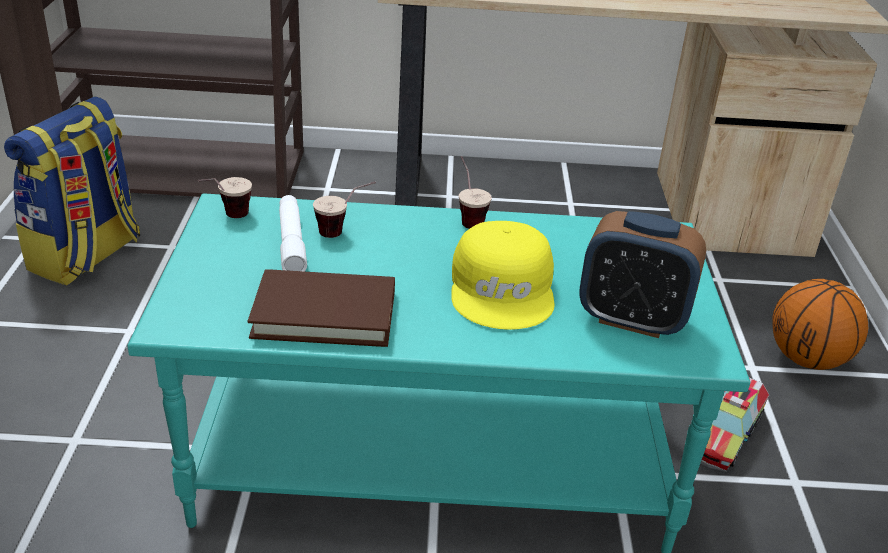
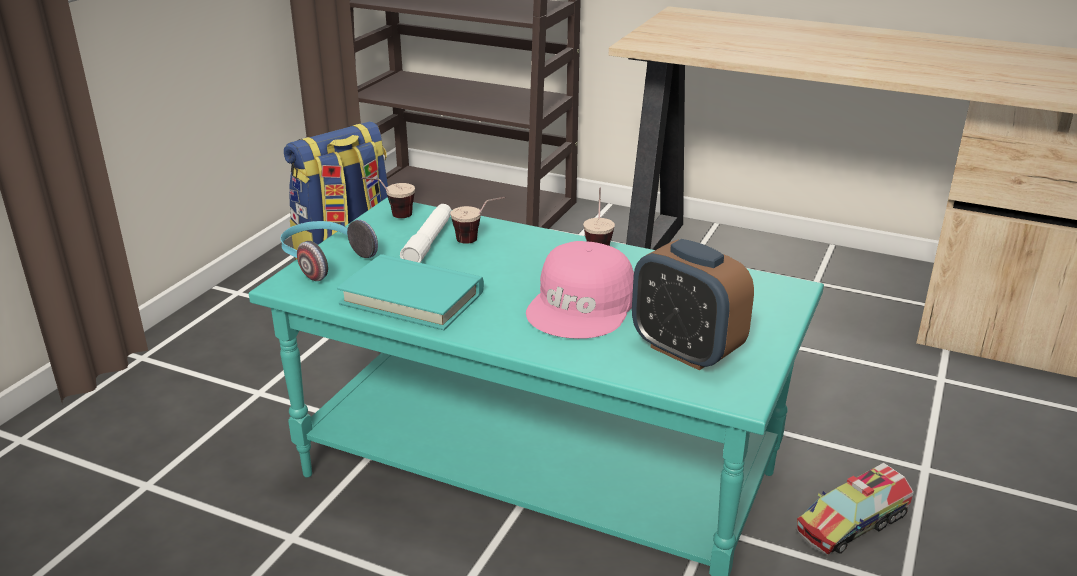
camera: 25 degrees right, 5 degrees down
brown book [248,269,395,347] -> turquoise book [337,254,484,330]
yellow cap [451,221,555,330] -> pink cap [526,241,634,339]
basketball [772,279,868,370] -> none
none -> headphones [280,220,378,281]

